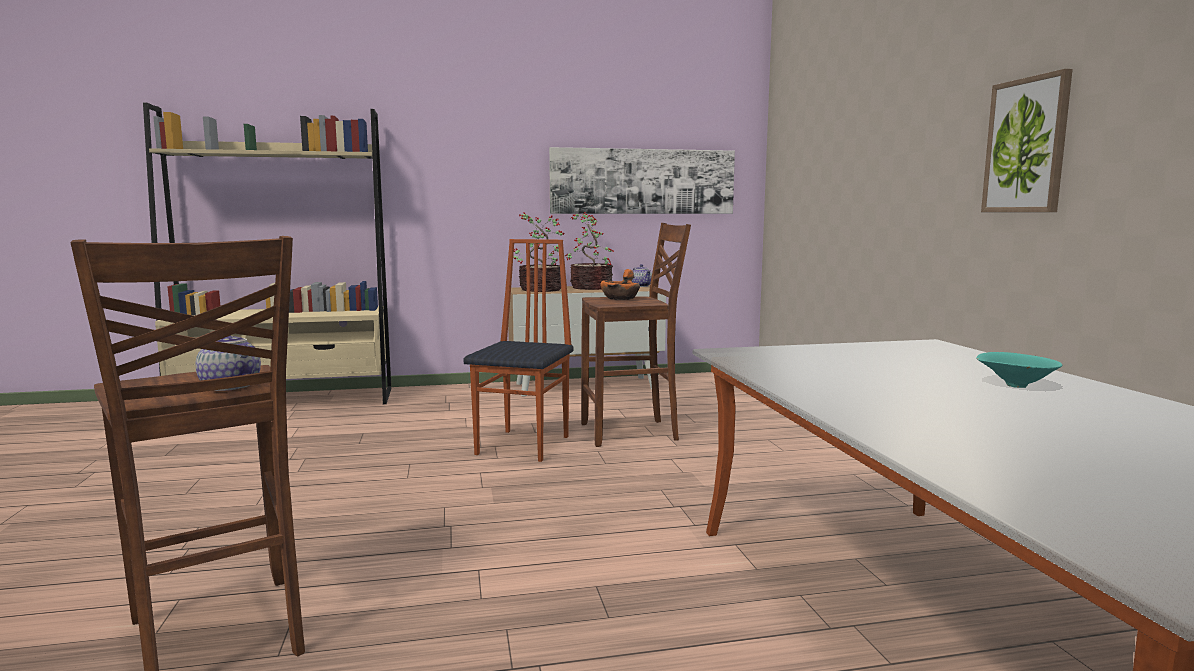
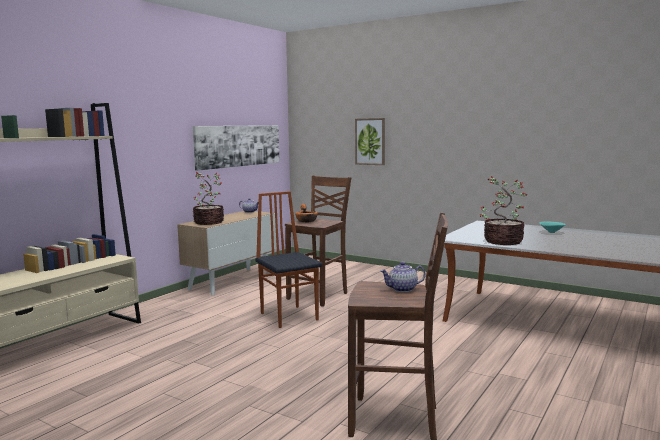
camera: 45 degrees left, 0 degrees up
potted plant [565,212,614,290] -> potted plant moved to [480,176,527,245]
picture [981,69,1073,212] -> picture moved to [355,118,385,165]

